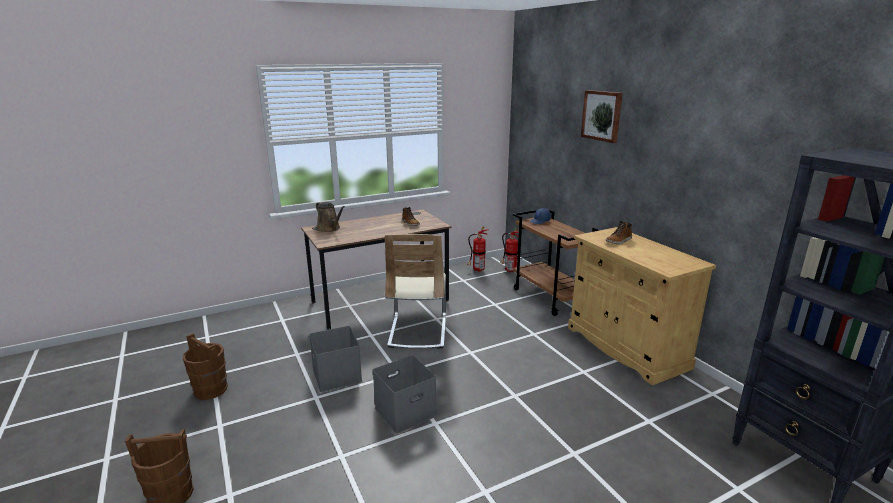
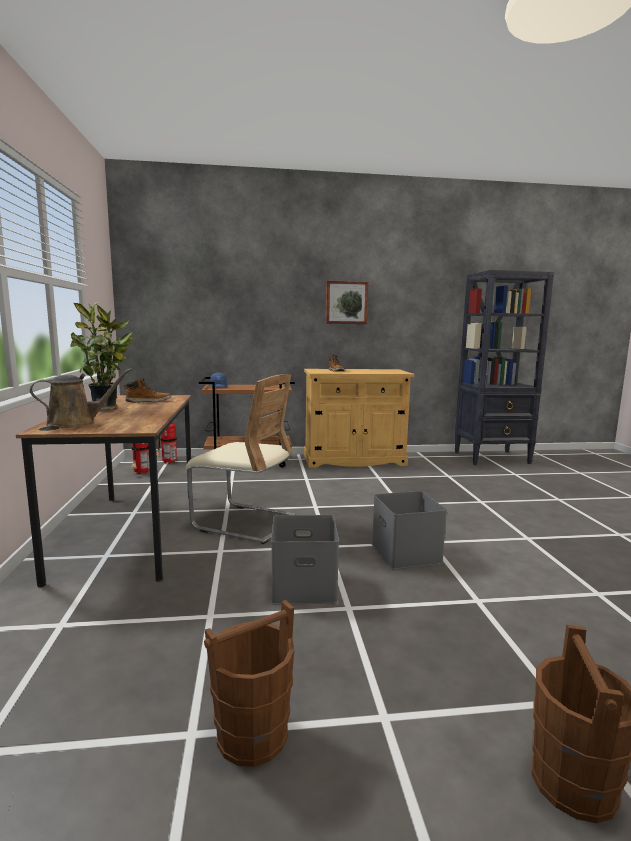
camera: 70 degrees left, 10 degrees down
picture [581,90,623,143] -> picture moved to [326,281,369,324]
none -> potted plant [71,302,133,410]

